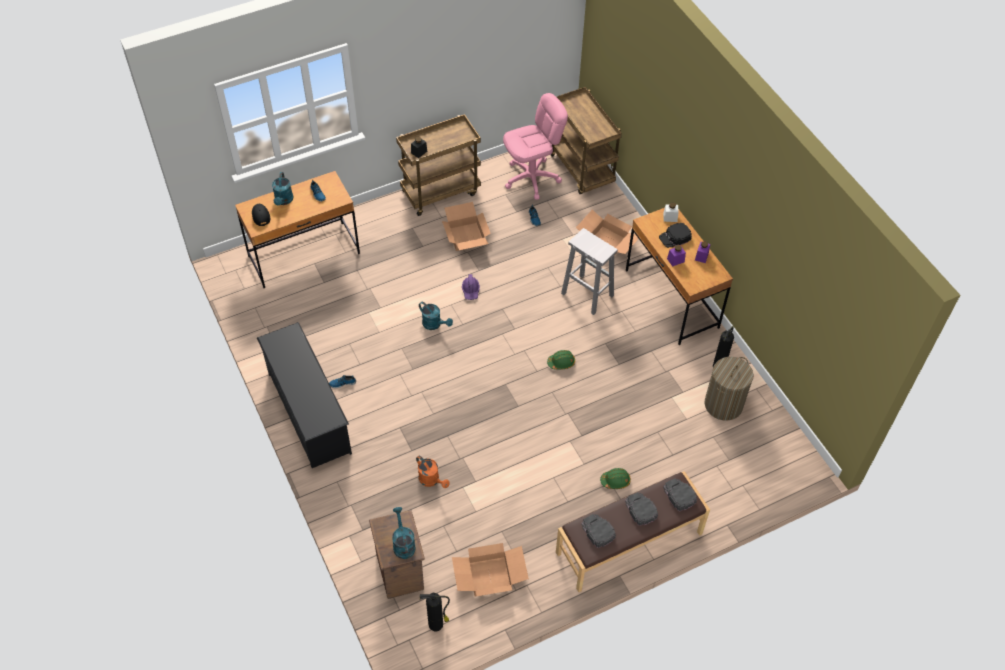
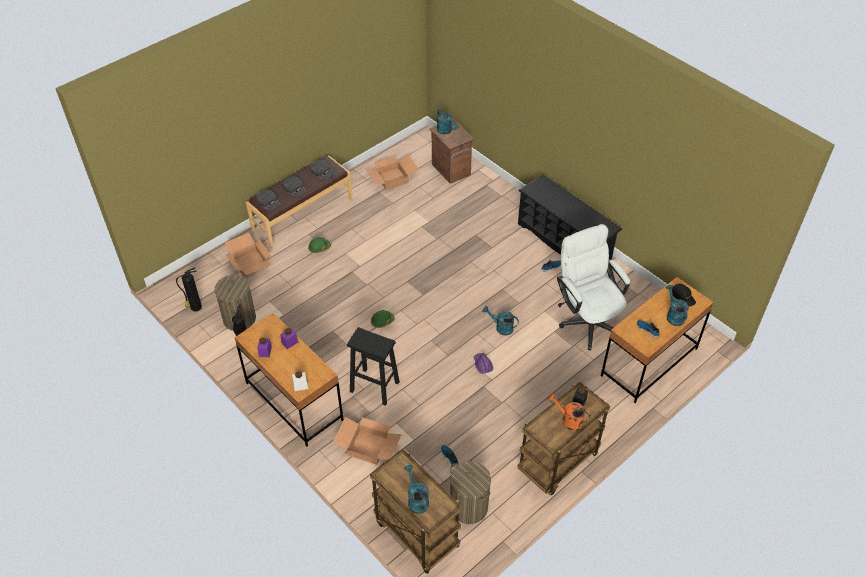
camera: 165 degrees right, 5 degrees down
orange watering can [416,456,450,488] -> orange watering can moved to [548,393,591,431]
fire extinguisher [420,593,450,632] -> fire extinguisher moved to [176,267,202,312]
cardboard box [442,202,491,251] -> cardboard box moved to [225,233,271,277]
pink office chair [503,93,568,200] -> laundry basket [450,461,491,524]
white stool [561,228,618,315] -> black stool [347,327,400,406]
black cap [659,223,692,248] -> none
none -> turquoise watering can [404,465,429,514]
none -> white office chair [557,224,630,350]

